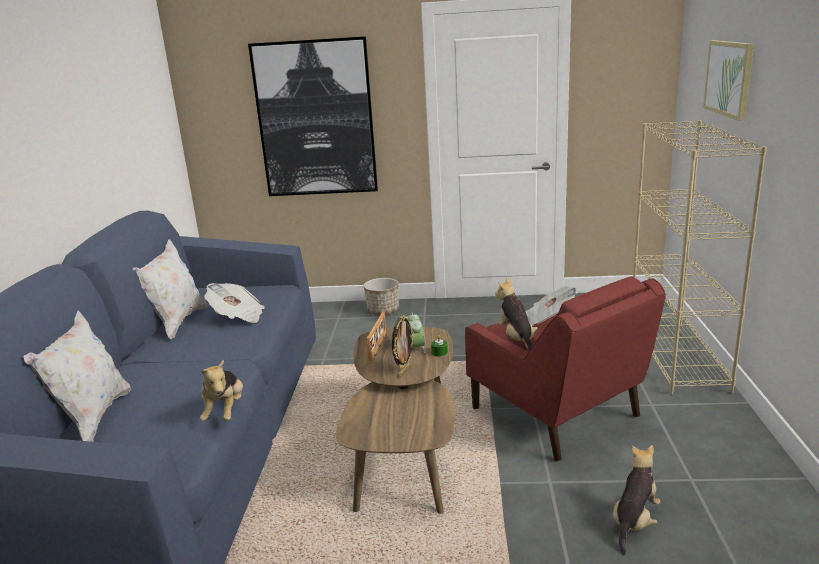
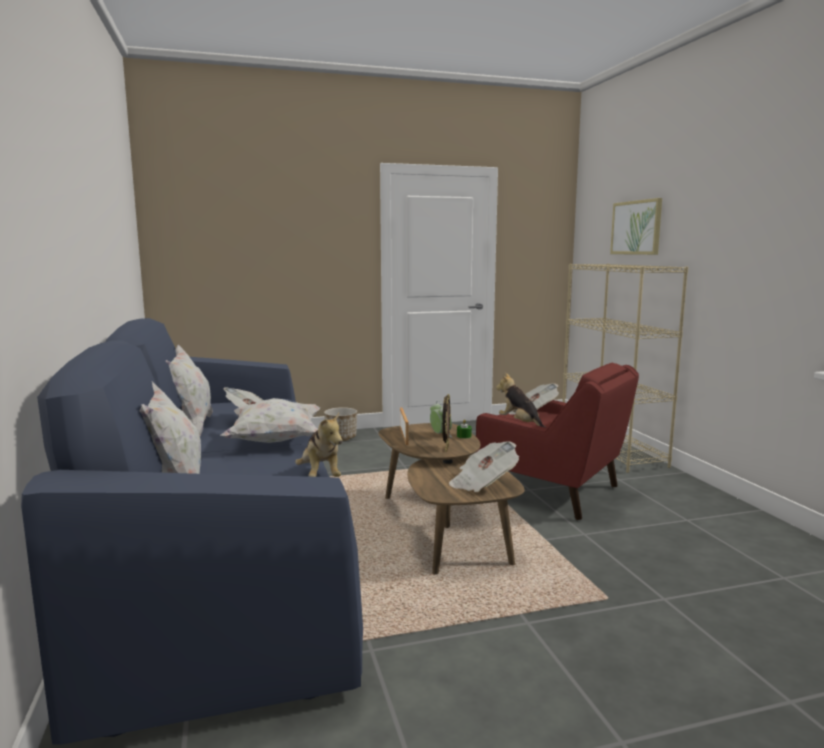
camera: 20 degrees left, 10 degrees down
picture [248,36,378,196] -> none
plush toy [613,445,660,555] -> none
none -> white pillow [221,398,320,443]
none -> newspaper [449,441,519,492]

